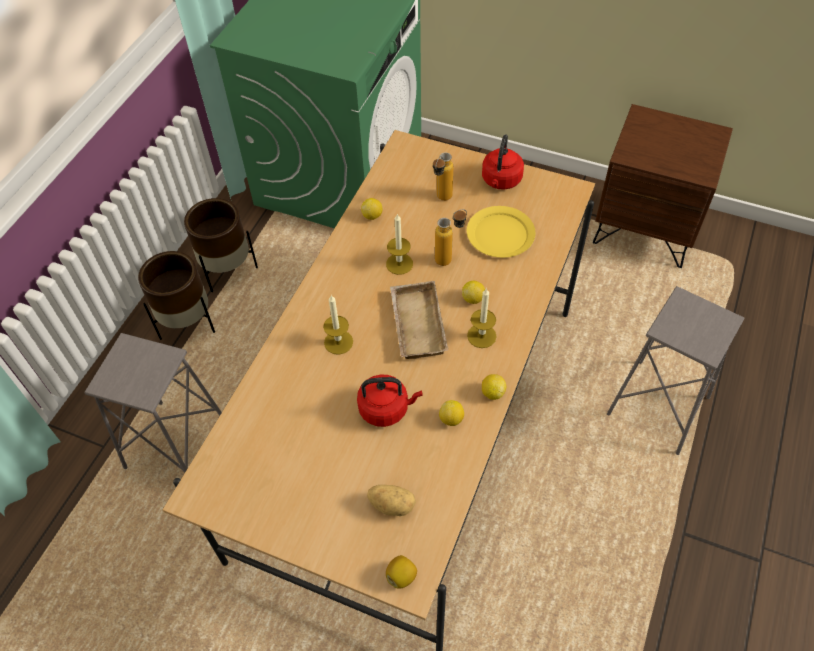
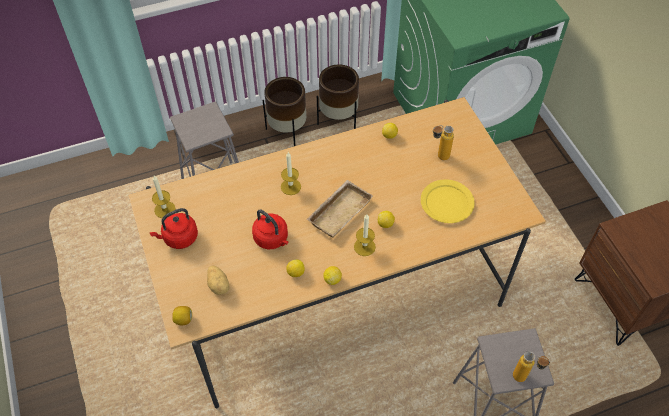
camera: 45 degrees right, 0 degrees up
candle [386,213,413,275] -> candle moved to [152,176,176,218]
bottle [435,209,467,266] -> bottle moved to [513,351,550,382]
red kettle [482,134,524,190] -> red kettle moved to [150,208,198,249]

